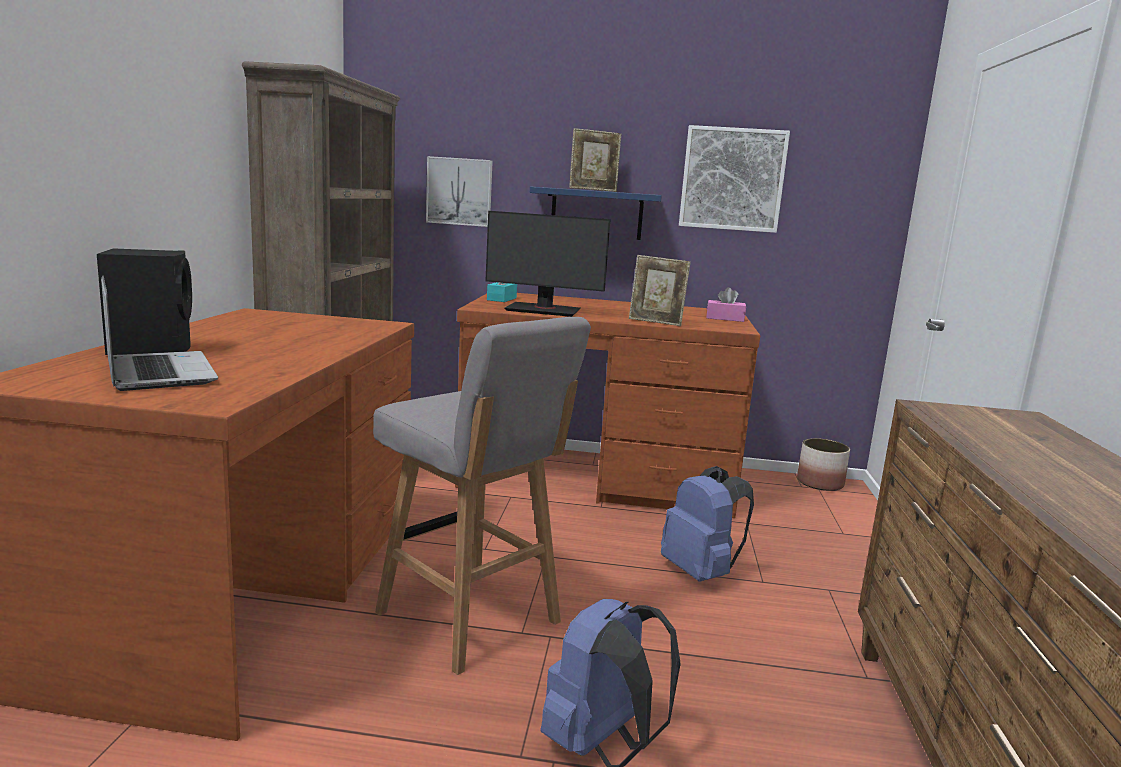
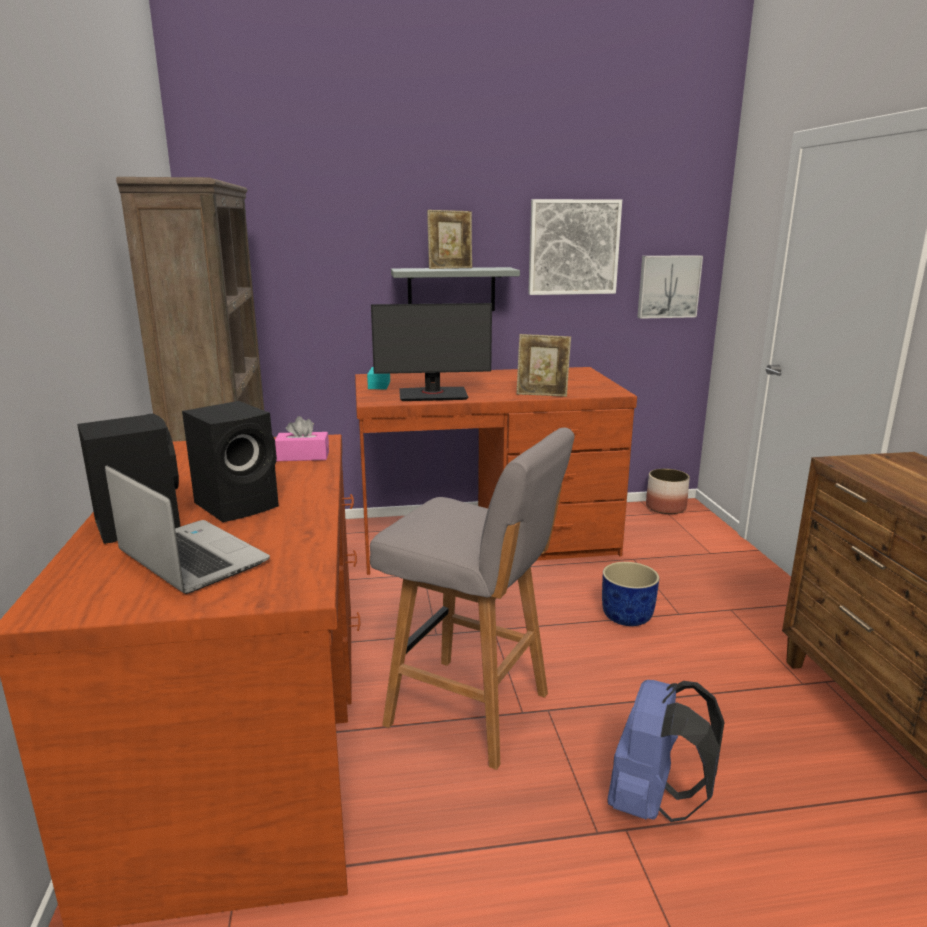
camera: 15 degrees left, 5 degrees up
picture [426,156,493,227] -> picture moved to [637,255,703,319]
blue shelf [530,186,662,240] -> grey shelf [391,267,520,311]
blue backpack [661,466,754,582] -> blue planter [602,562,659,626]
pink tissue box [706,287,746,322] -> pink tissue box moved to [275,416,329,461]
none -> black speaker [182,401,279,522]

